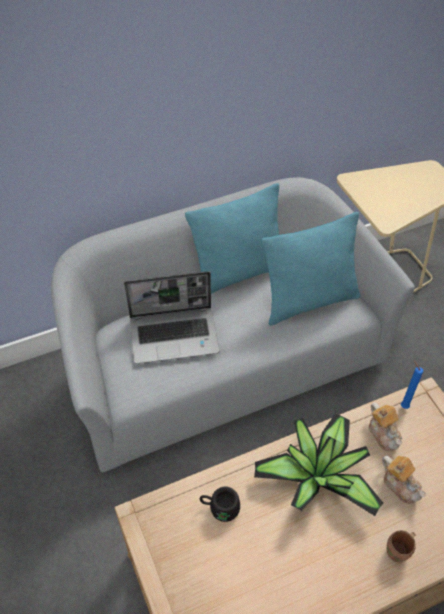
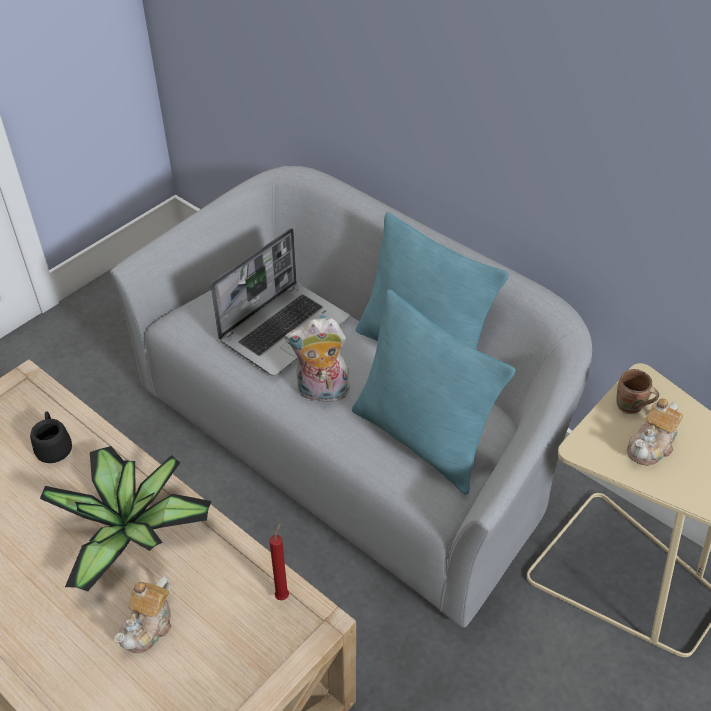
camera: 65 degrees right, 5 degrees down
laptop [124,271,219,364] -> laptop turned 105 degrees counterclockwise [211,228,350,376]
teapot [369,402,402,451] -> teapot moved to [627,398,683,466]
brown mug [387,530,416,563] -> brown mug moved to [616,369,659,414]
blue candle [401,361,423,409] -> red candle [269,522,289,600]
none -> plush toy [285,318,350,406]

